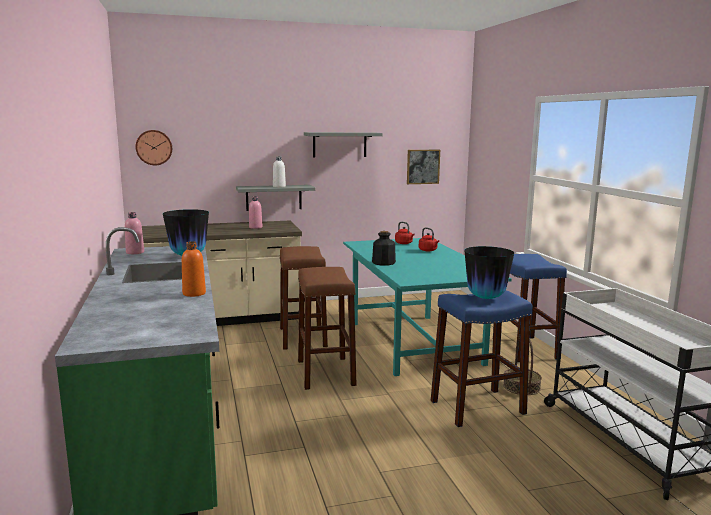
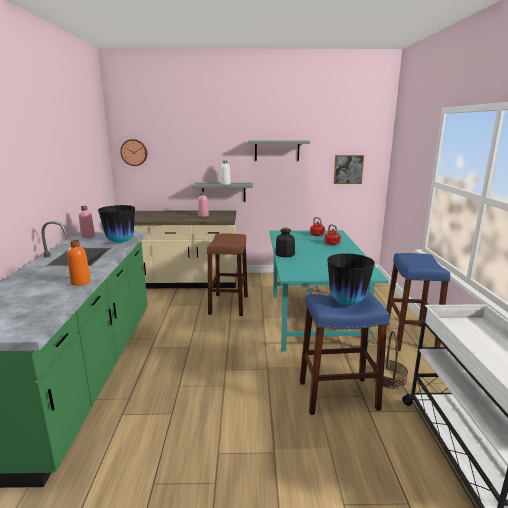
camera: 15 degrees right, 5 degrees up
brown stool [298,267,356,390] -> none

